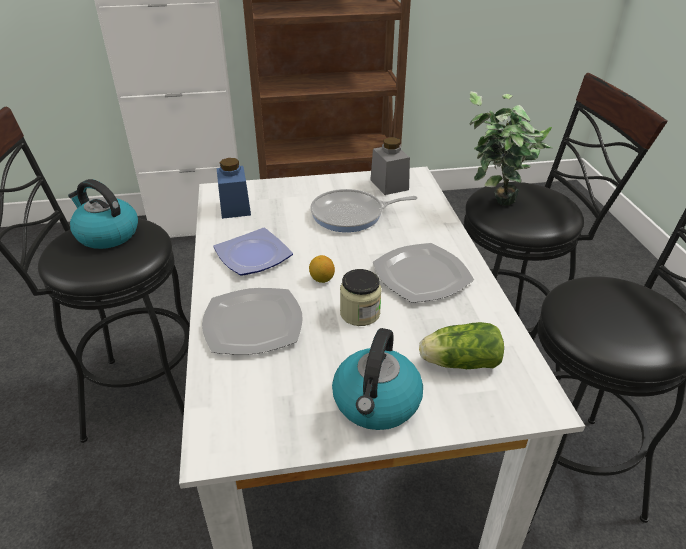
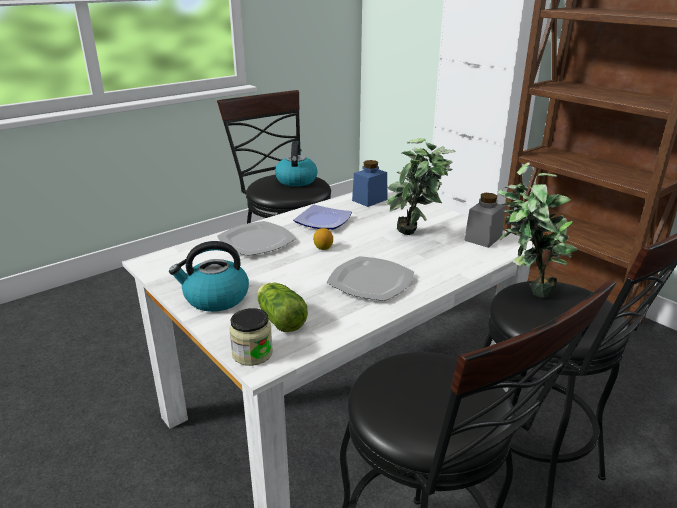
camera: 60 degrees right, 10 degrees down
frying pan [310,189,417,232] -> potted plant [385,138,456,235]
jar [340,269,382,326] -> jar moved to [229,308,273,366]

